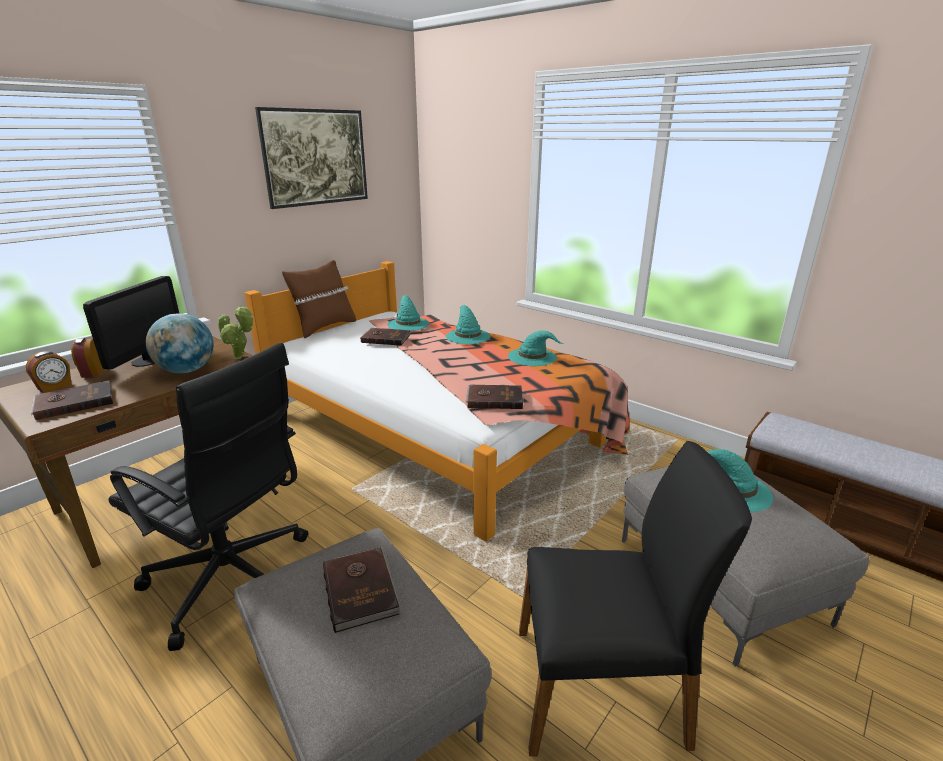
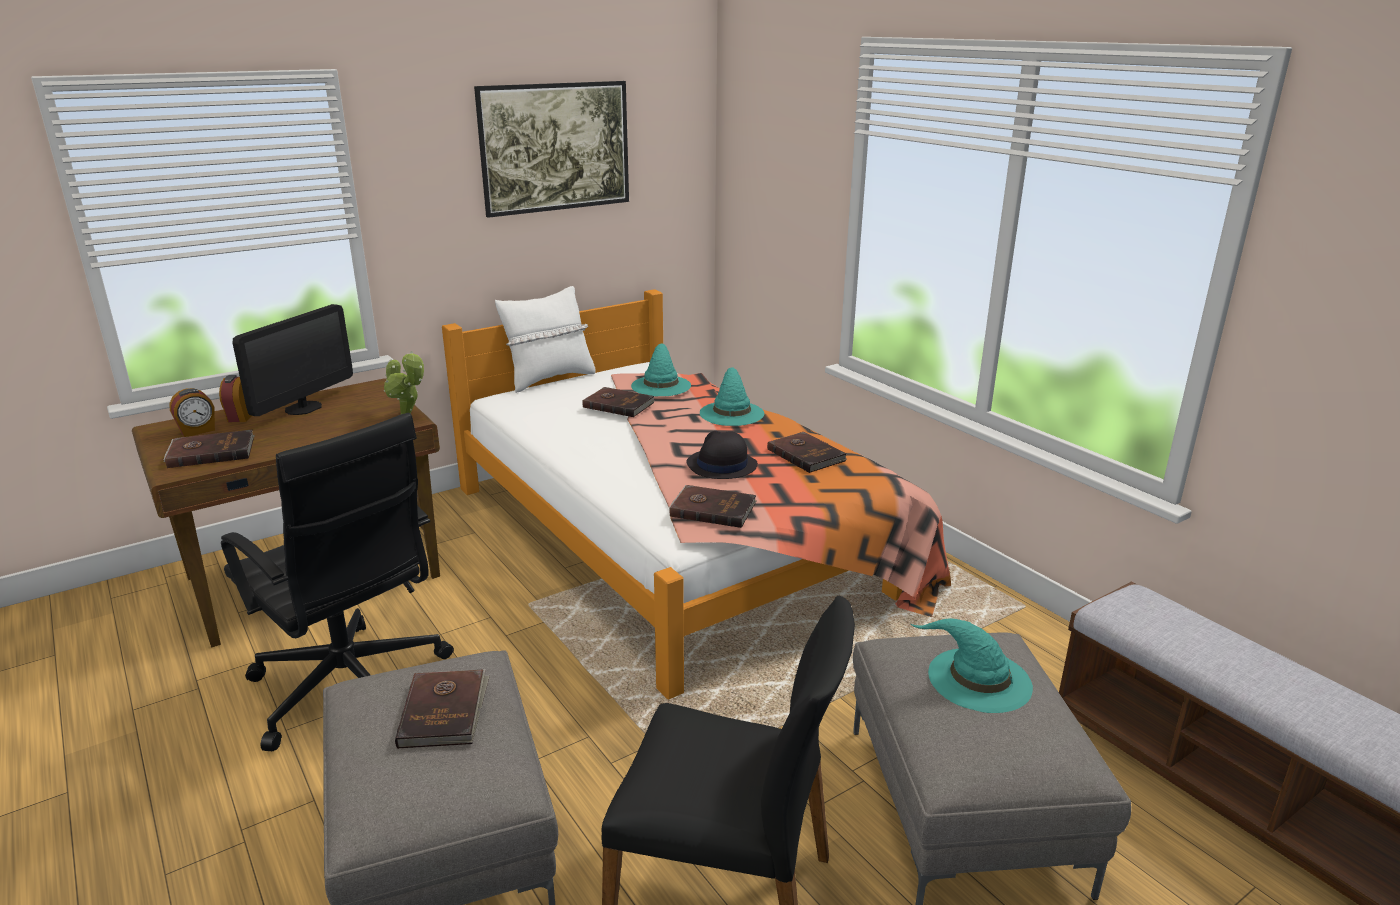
camera: 15 degrees right, 0 degrees up
globe [146,313,214,373] -> none
brown pillow [282,260,356,339] -> white pillow [495,286,595,393]
turquoise hat [508,330,564,366] -> brown book [767,432,847,473]
none -> black hat [686,431,758,479]

